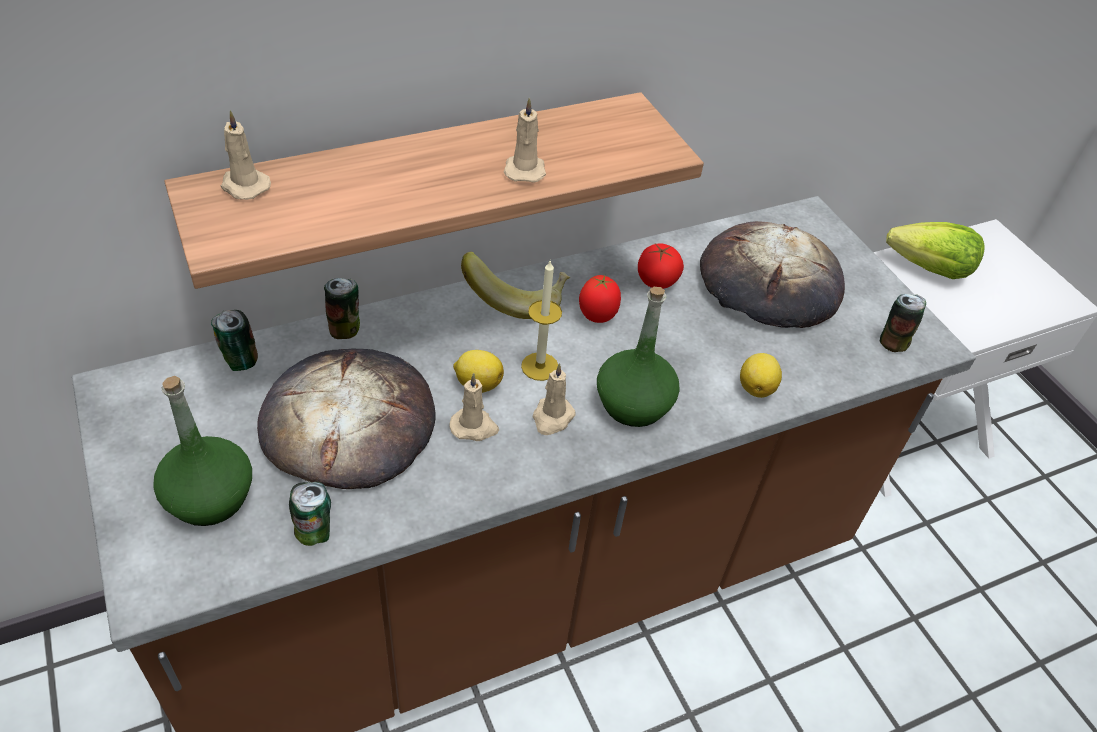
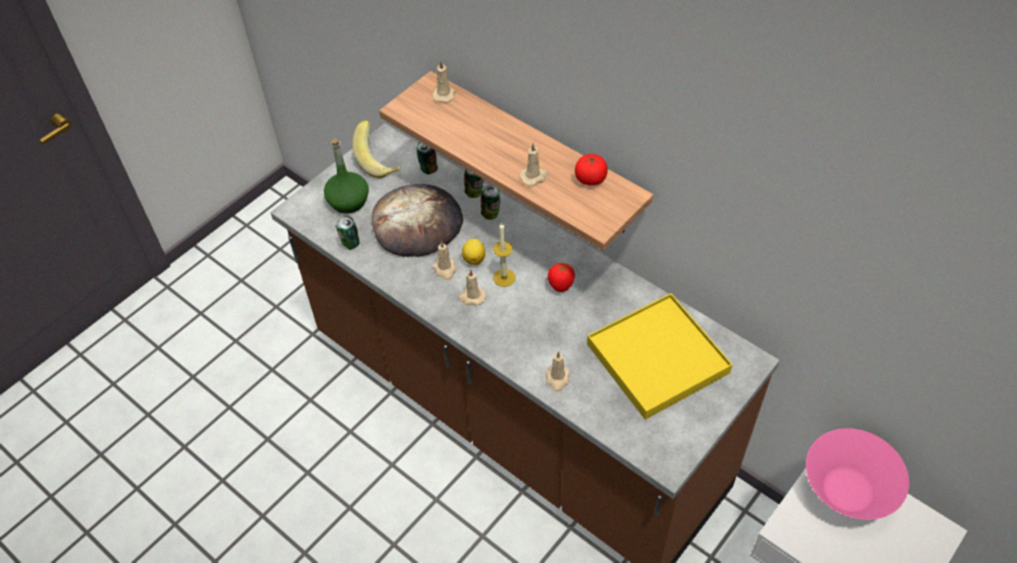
camera: 70 degrees right, 5 degrees up
banana [461,251,570,319] -> banana moved to [352,120,401,178]
green bottle [597,287,680,427] -> none
tomato [638,243,684,289] -> tomato moved to [575,154,608,186]
bread [700,221,845,328] -> yellow tray [587,293,733,420]
lemon [740,353,782,398] -> beige candle [546,351,570,392]
can [880,294,926,352] -> can moved to [481,185,500,220]
lettuce [886,222,985,279] -> pink bowl [806,428,909,520]

